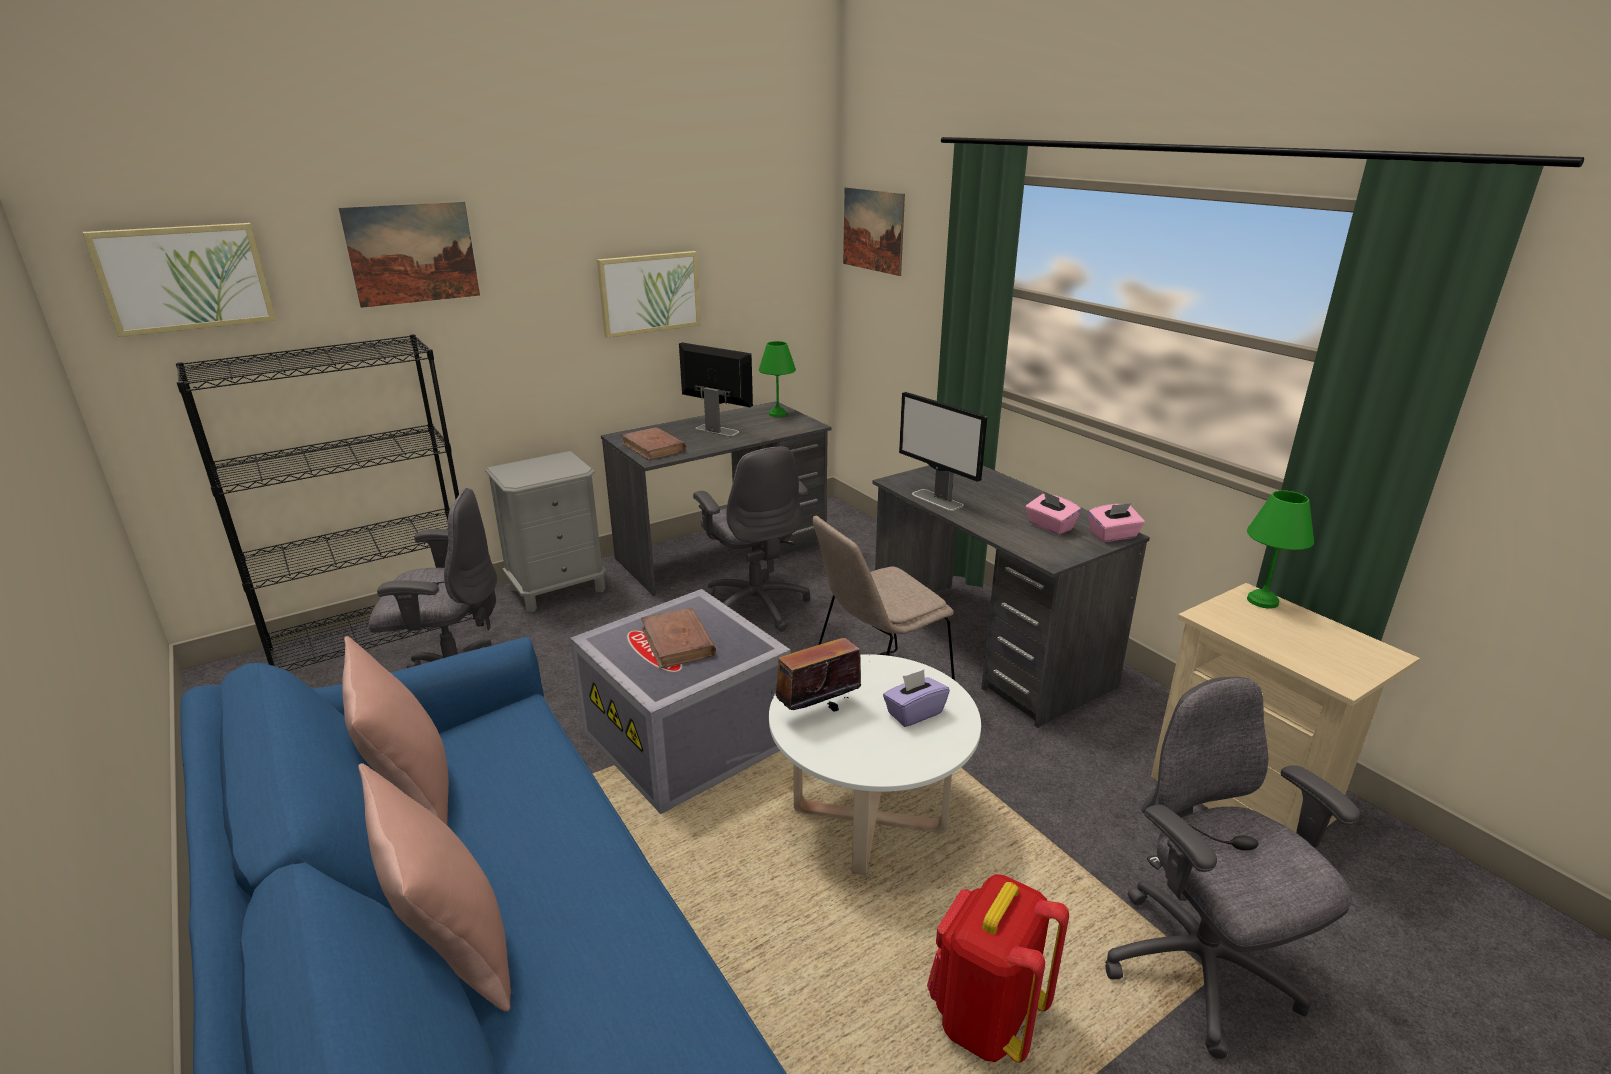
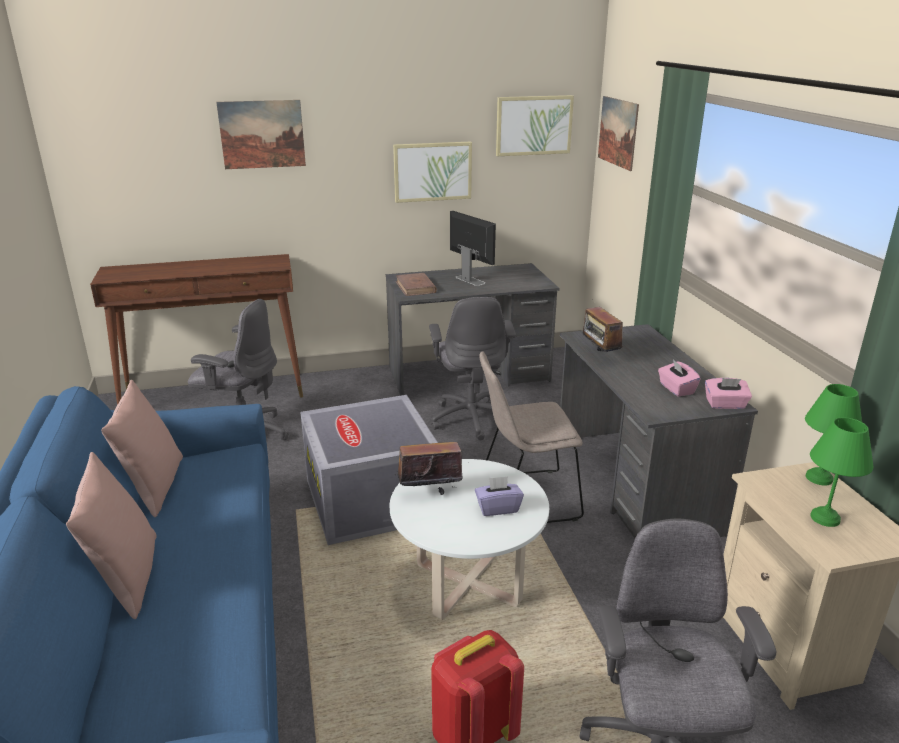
camera: 20 degrees right, 0 degrees up
picture [83,223,276,337] -> picture moved to [496,95,574,156]
black bookcase [176,334,484,671] -> brown console table [90,254,303,405]
grey nightstand [485,451,607,612] -> none
brown book [641,608,716,668] -> none
green table lamp [759,341,796,417] -> green table lamp moved to [810,417,873,527]
monitor [899,392,987,511] -> radio [583,307,623,352]

